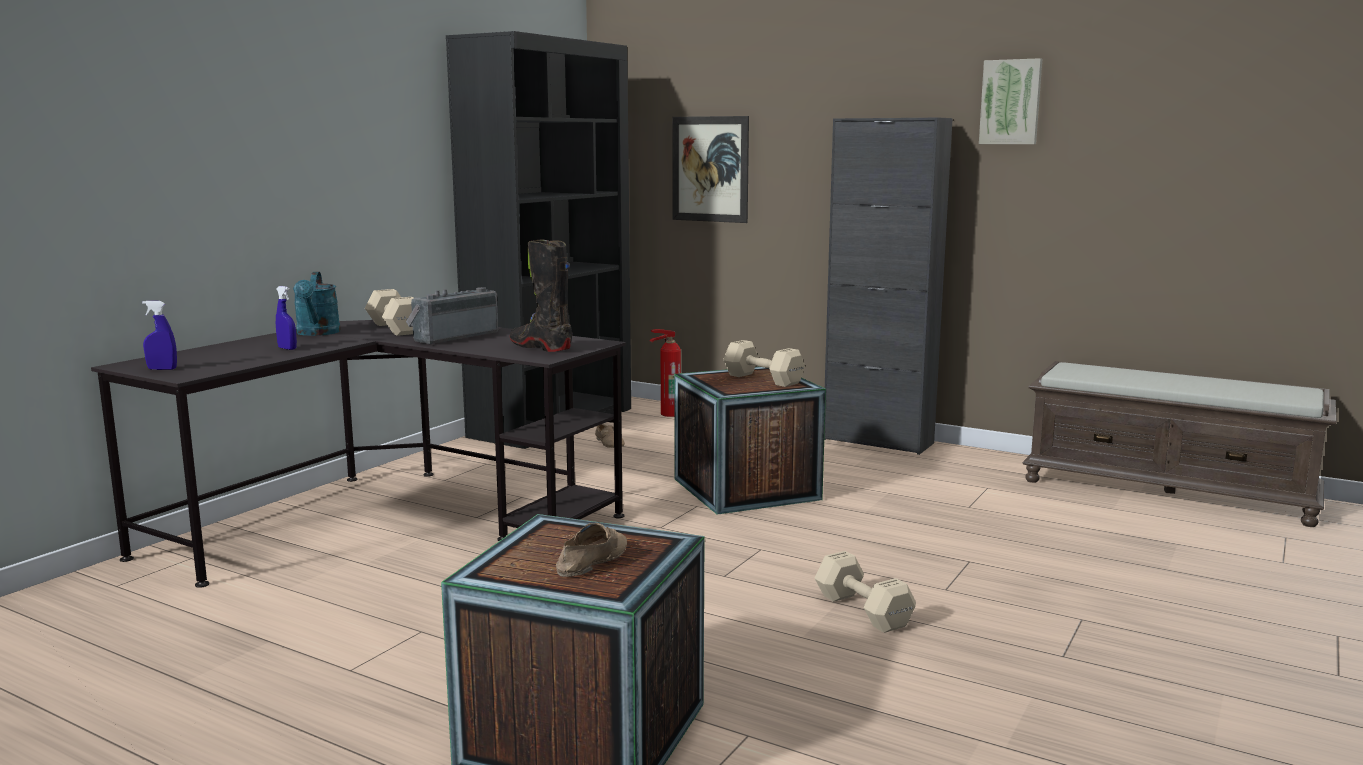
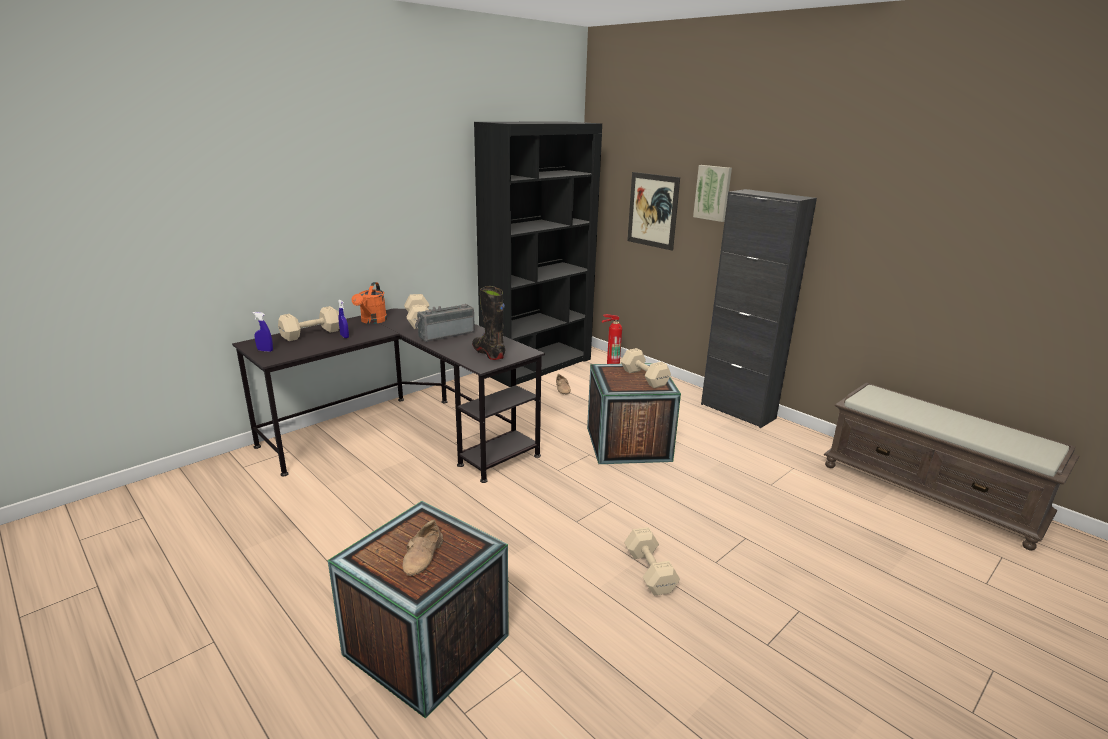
camera: 15 degrees right, 10 degrees up
turquoise watering can [293,272,341,336] -> orange watering can [351,282,387,324]
beige shoe [556,523,627,577] -> beige shoe turned 150 degrees clockwise [403,520,443,576]
picture [979,58,1042,144] -> picture moved to [693,165,732,222]
none -> beige dumbbell [278,306,339,341]

